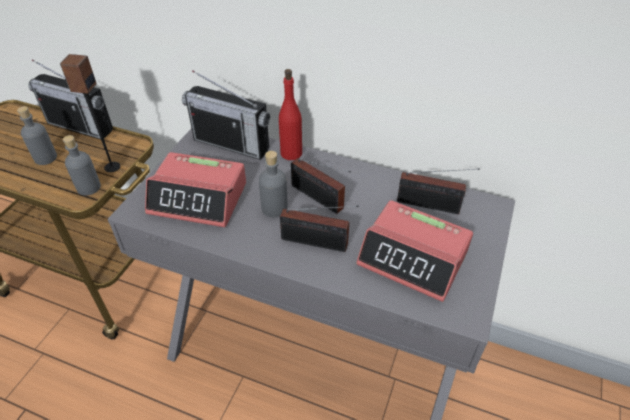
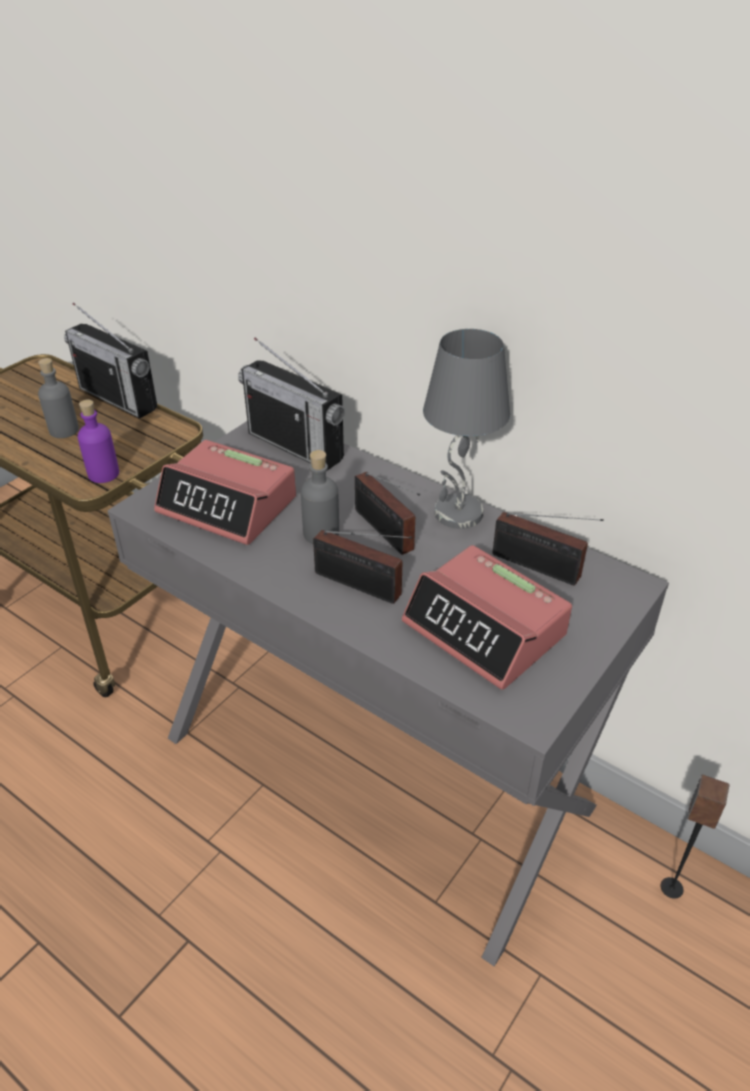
camera: 15 degrees right, 5 degrees down
speaker [60,54,120,172] -> speaker moved to [661,774,730,899]
grey bottle [63,135,101,196] -> purple bottle [78,400,119,483]
red bottle [279,69,302,160] -> none
none -> grey table lamp [423,329,510,529]

